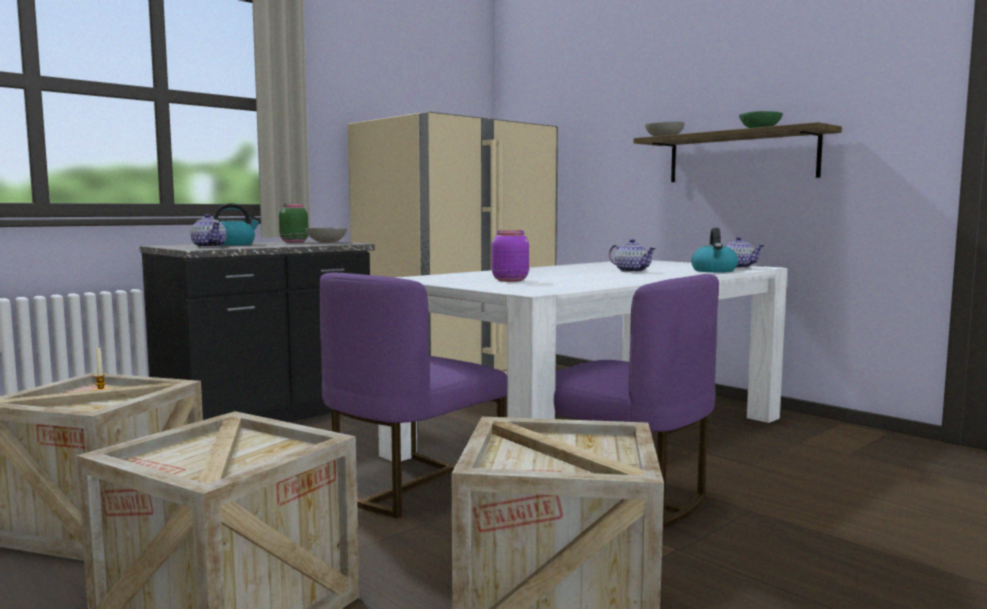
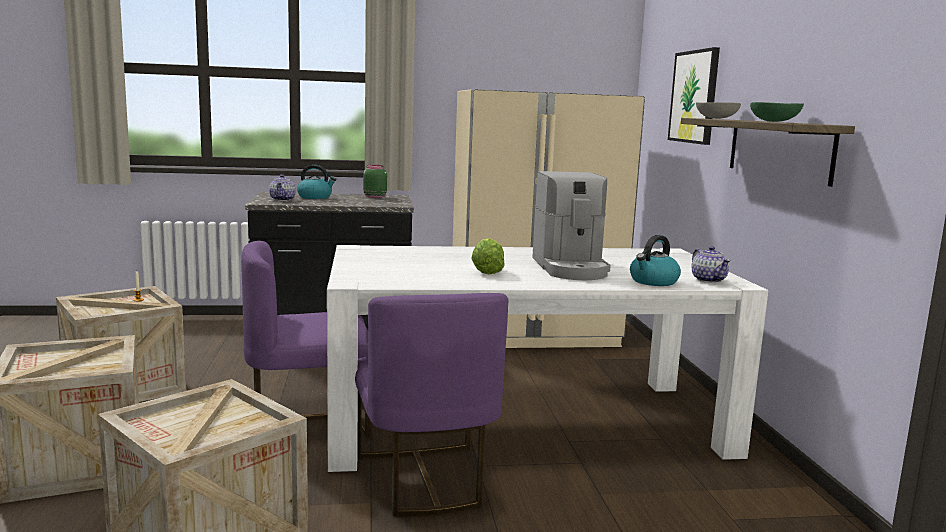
camera: 35 degrees right, 5 degrees up
grey bowl [306,227,347,243] -> none
purple jar [492,230,529,282] -> none
teapot [609,239,656,272] -> coffee machine [532,171,611,280]
none -> lettuce [471,238,505,274]
none -> picture [668,47,720,145]

